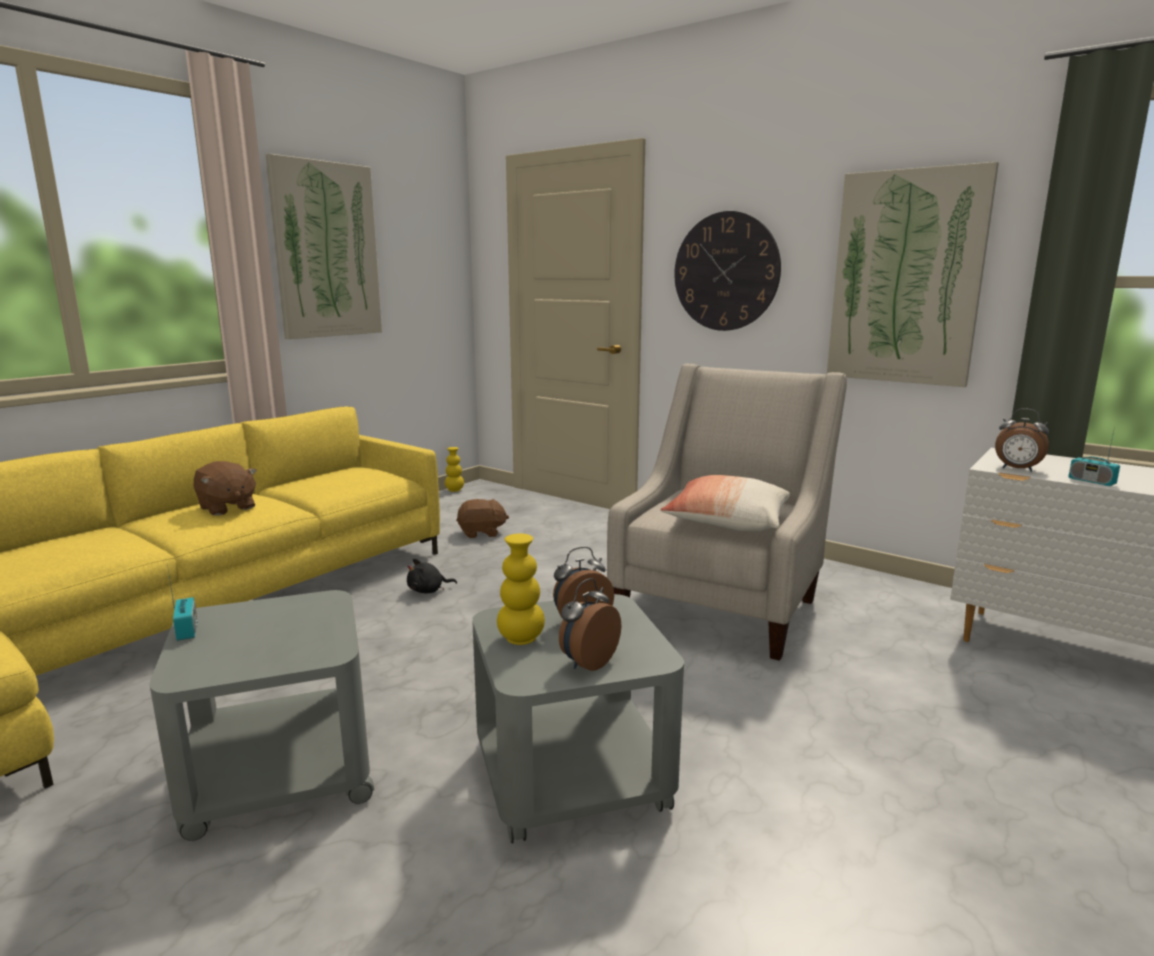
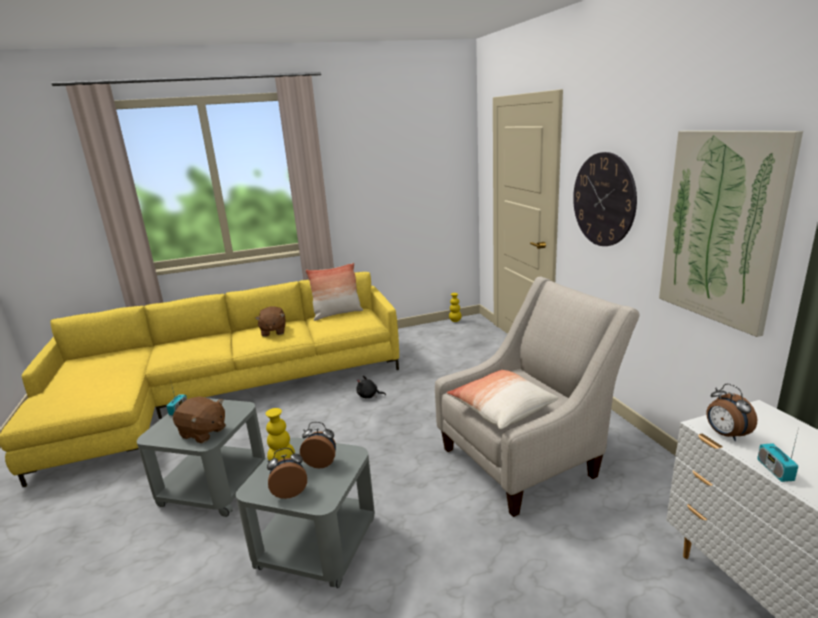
camera: 35 degrees right, 5 degrees up
picture [265,153,382,339] -> none
brown plush toy [456,499,509,538] -> brown plush toy moved to [173,396,226,443]
none -> pillow [305,263,363,321]

